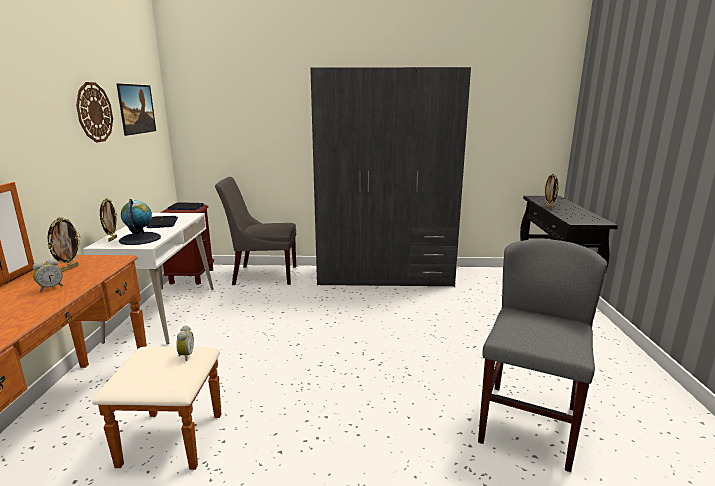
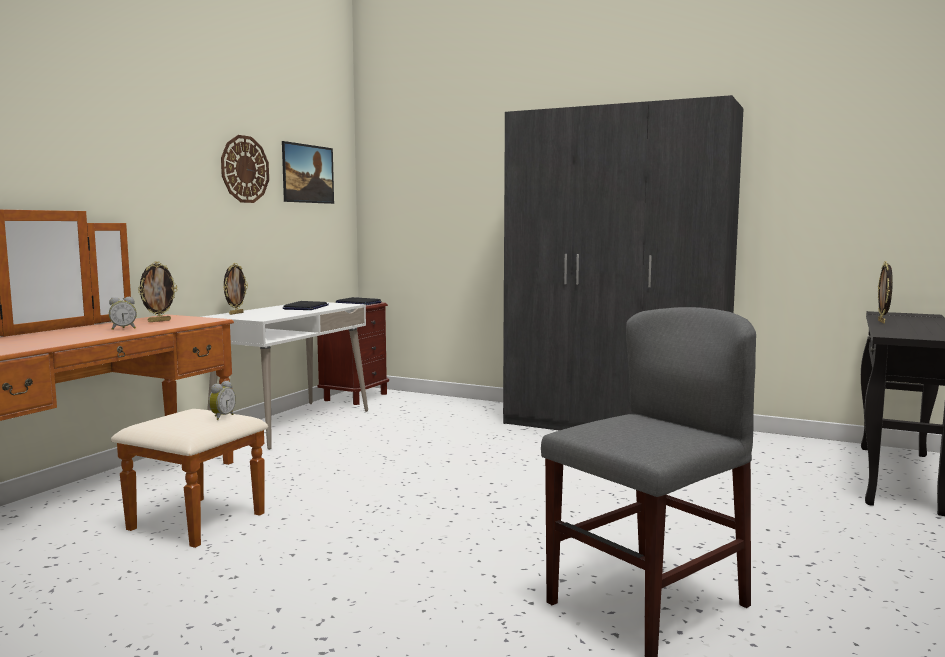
camera: 25 degrees right, 10 degrees down
globe [119,199,161,245] -> none
grey chair [215,177,296,285] -> none

